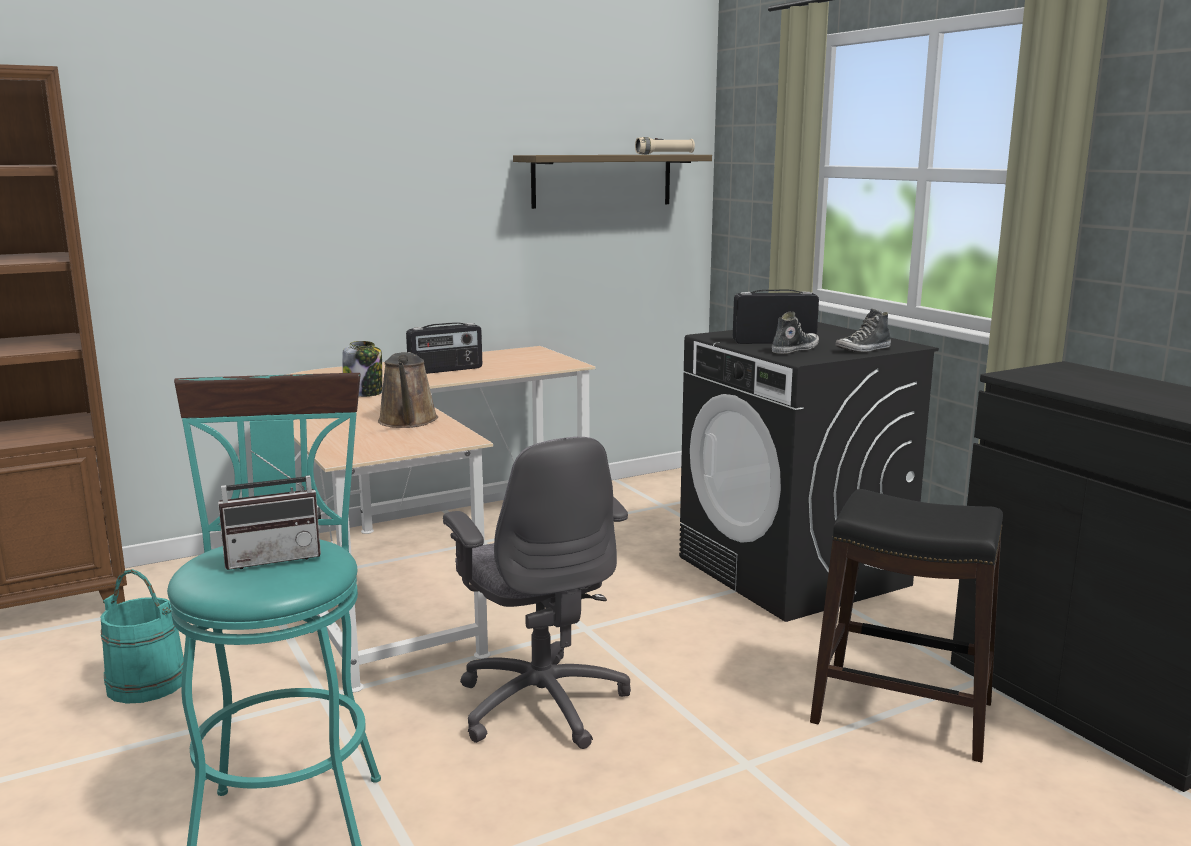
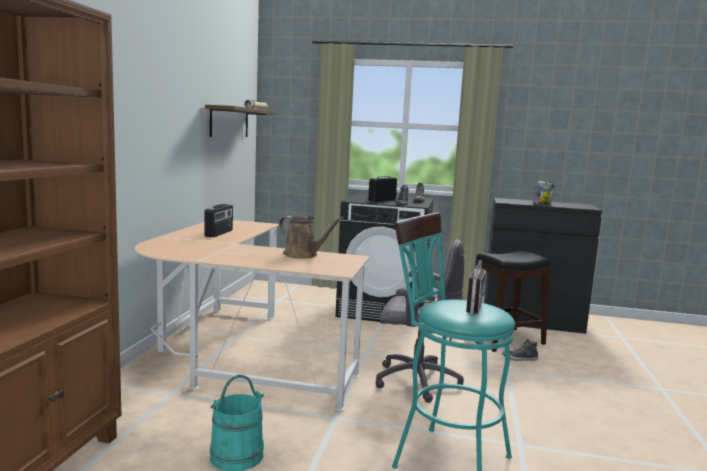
camera: 50 degrees left, 5 degrees down
jar [342,341,383,397] -> jar moved to [533,179,554,205]
none -> shoe [502,338,538,361]

